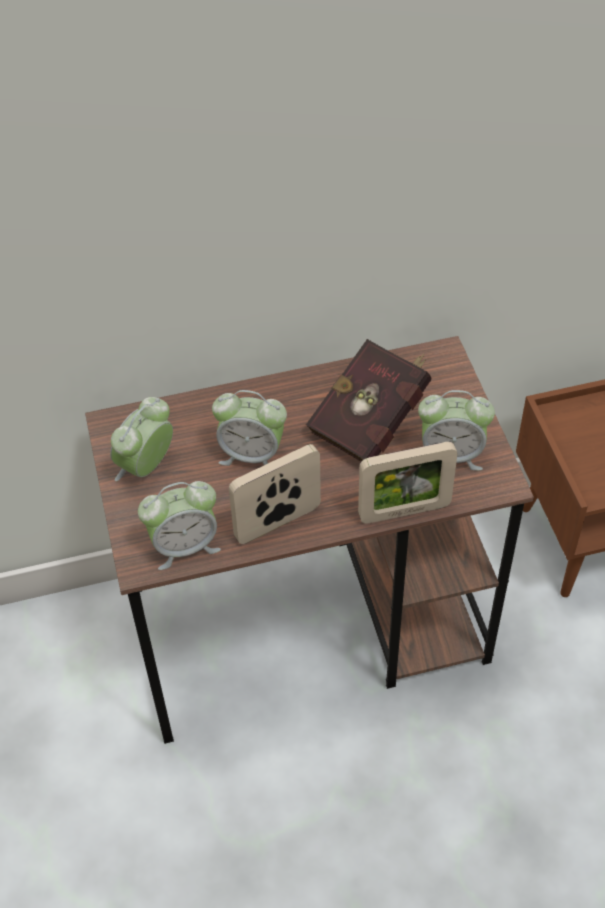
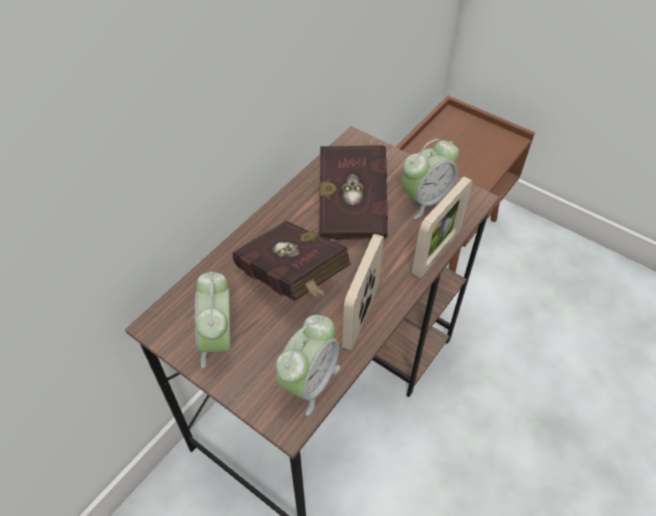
camera: 40 degrees left, 0 degrees up
alarm clock [212,390,287,466] -> red book [232,221,351,301]

